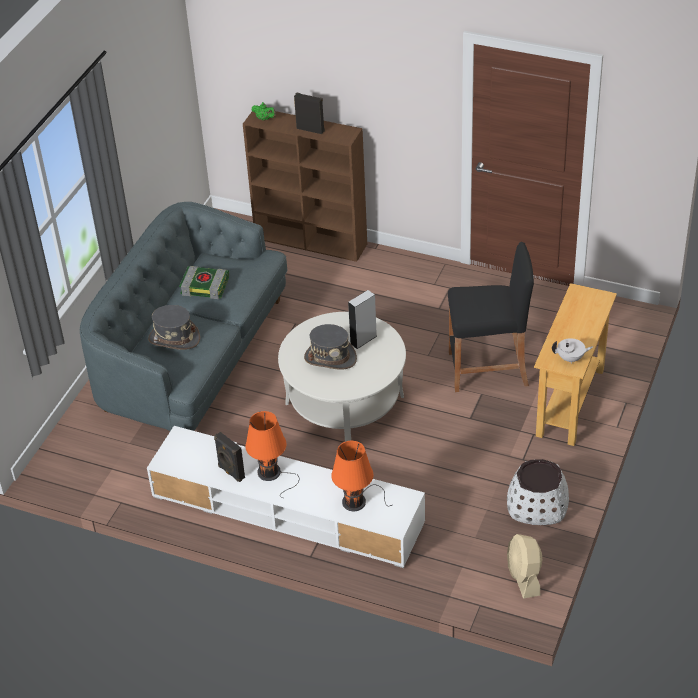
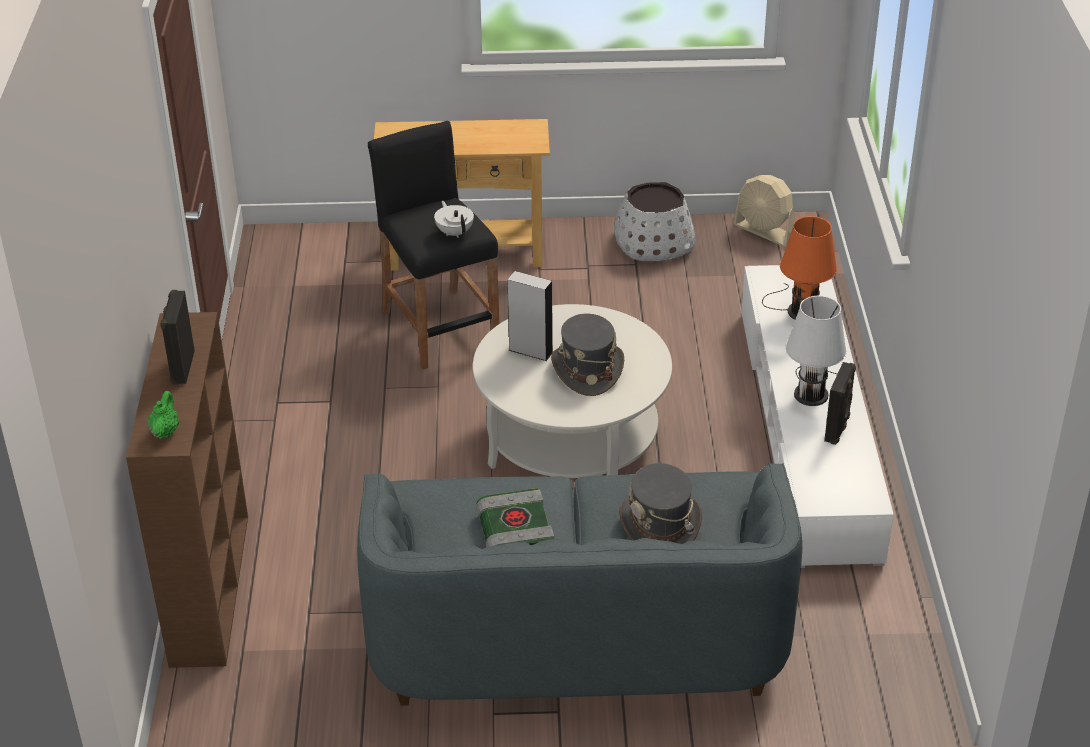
camera: 115 degrees left, 5 degrees down
orange table lamp [245,411,299,498] -> white table lamp [786,296,847,406]
beige fan [507,534,542,599] -> beige fan turned 75 degrees clockwise [733,175,796,247]
white teapot [552,338,593,364] -> white teapot moved to [434,201,474,238]

